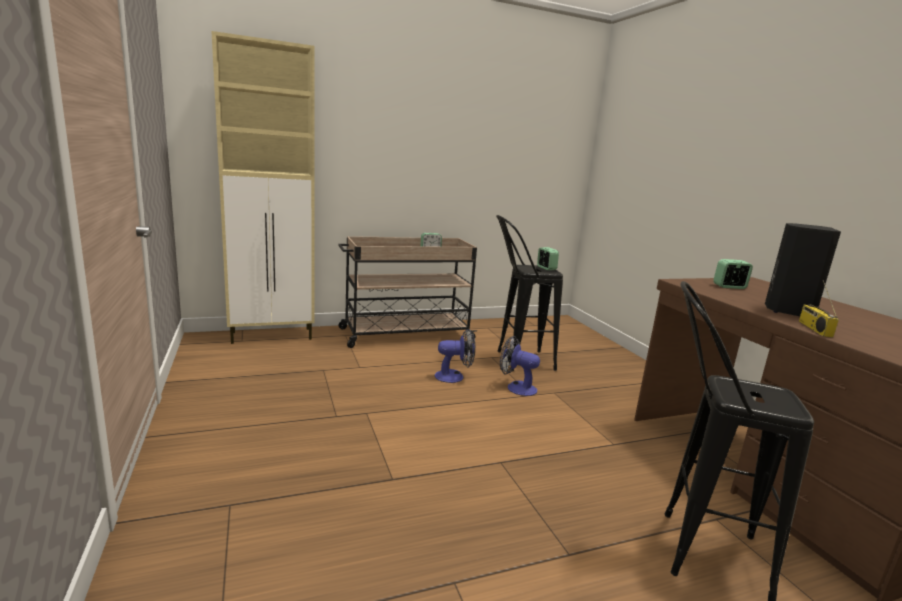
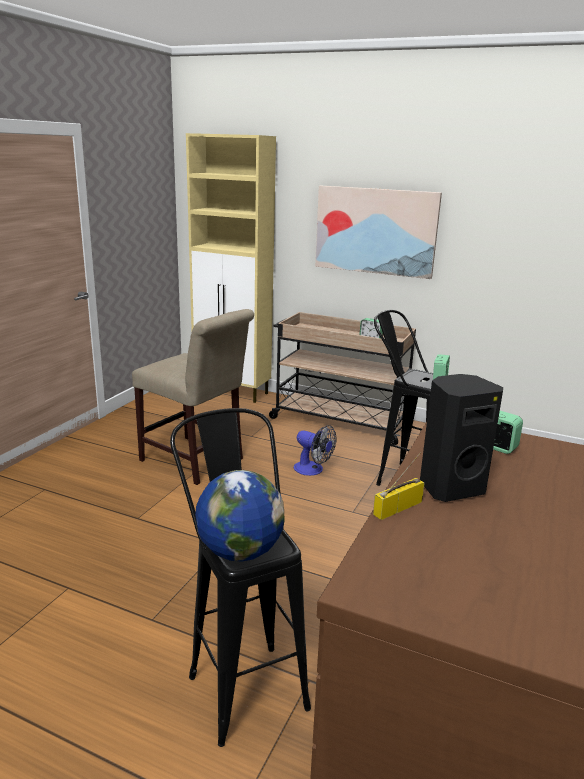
camera: 45 degrees right, 5 degrees up
fan [500,336,540,396] -> none
none -> beige chair [132,309,254,485]
none -> globe [195,470,285,562]
none -> picture [315,186,442,279]

